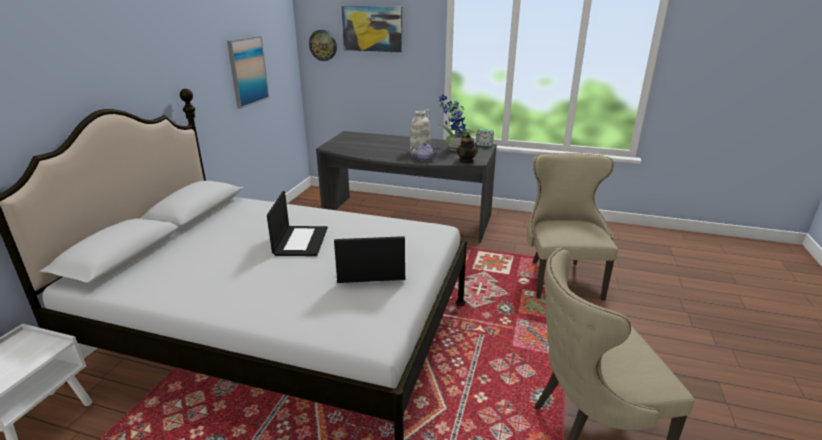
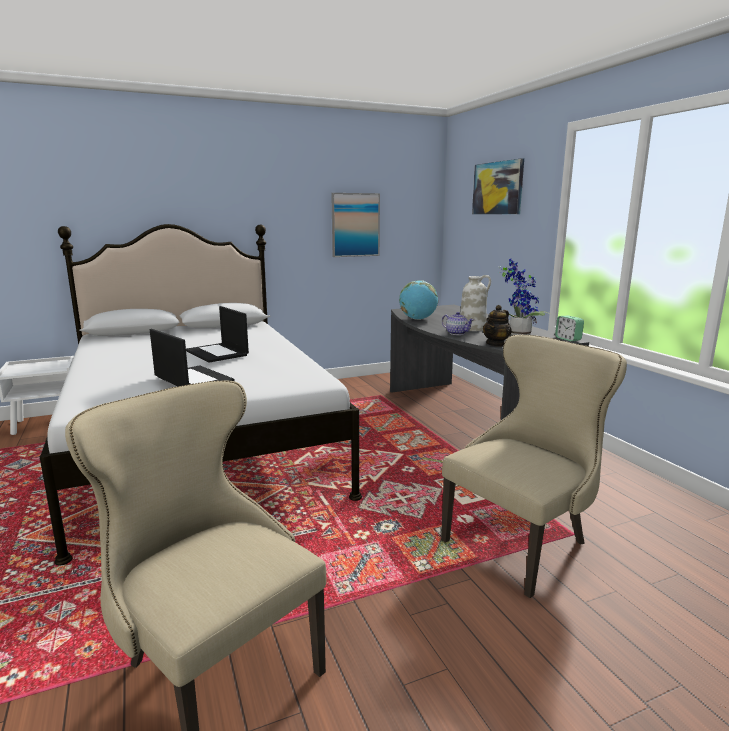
camera: 50 degrees right, 10 degrees down
laptop [267,191,328,256] -> laptop turned 90 degrees clockwise [186,306,249,363]
wall clock [309,30,337,61] -> none
none -> globe [399,280,438,320]

